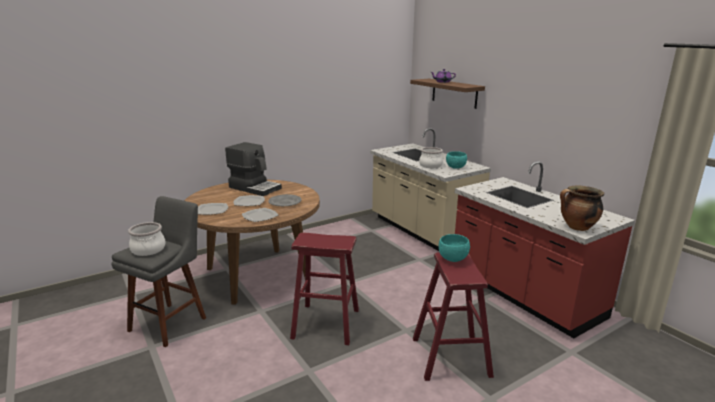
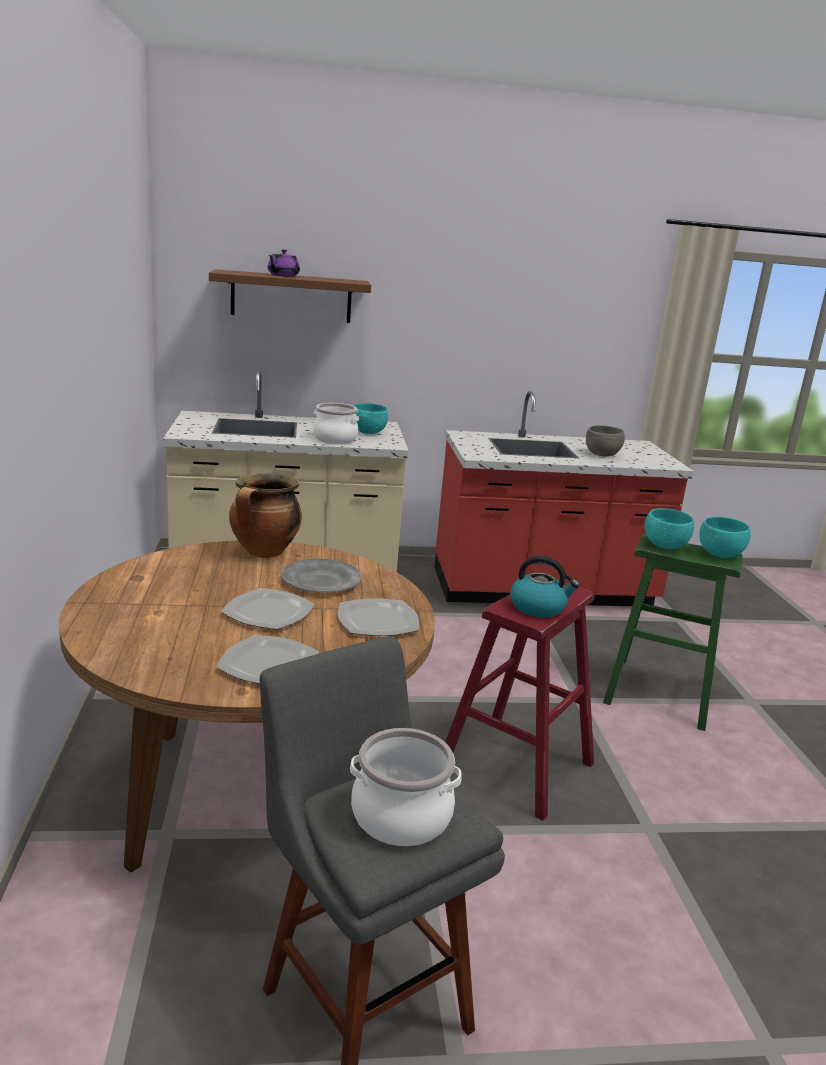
camera: 65 degrees left, 0 degrees up
coffee machine [225,142,282,196] -> none
red stool [413,252,494,381] -> green stool [603,534,742,731]
cooking pot [560,186,604,231] -> cooking pot moved to [229,473,302,558]
none -> kettle [510,556,580,618]
none -> grey bowl [586,425,625,457]
none -> turquoise bowl [699,516,751,558]

